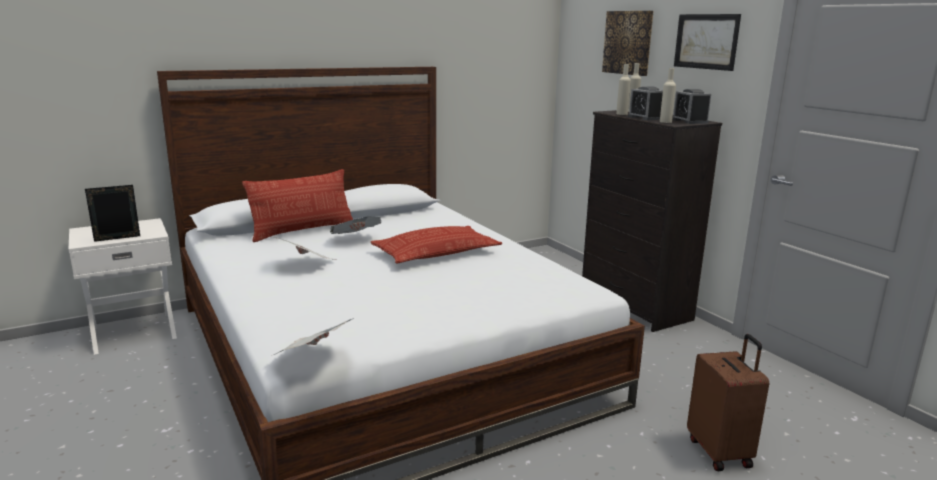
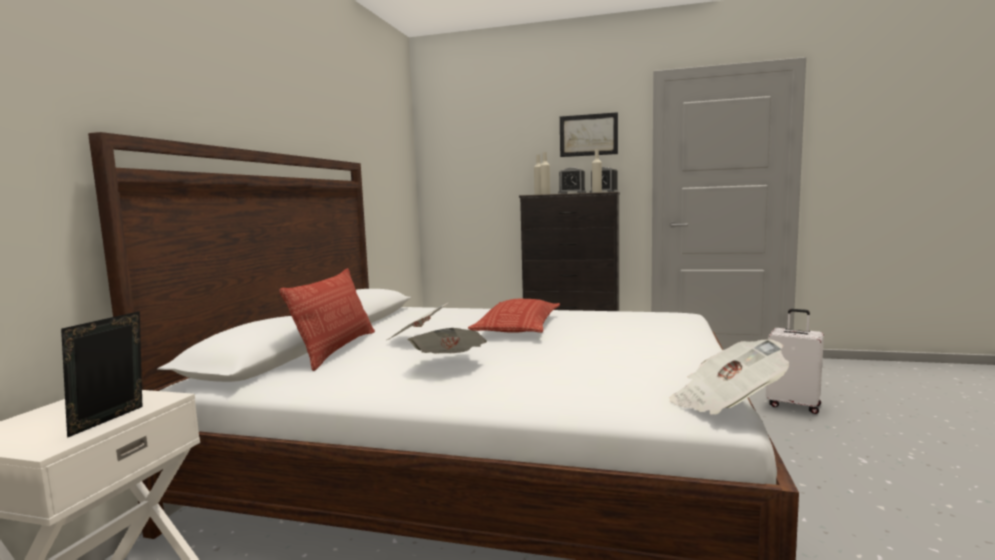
camera: 45 degrees left, 10 degrees down
picture [602,11,654,76] -> none
brown suitcase [687,334,769,471] -> white suitcase [766,309,824,414]

